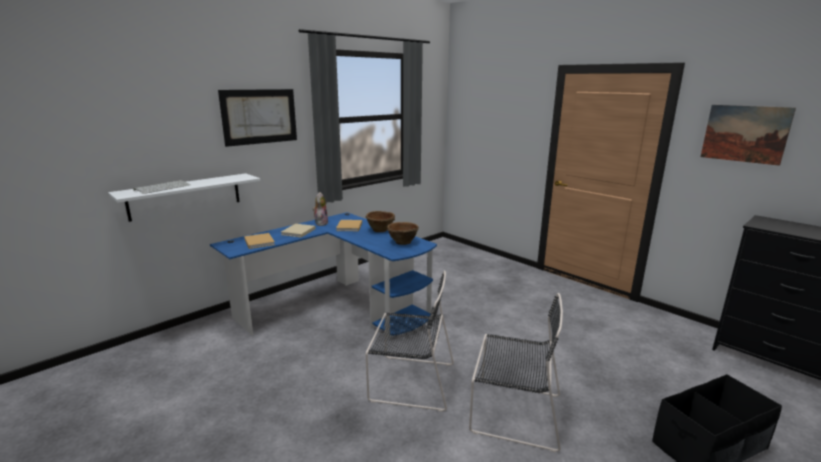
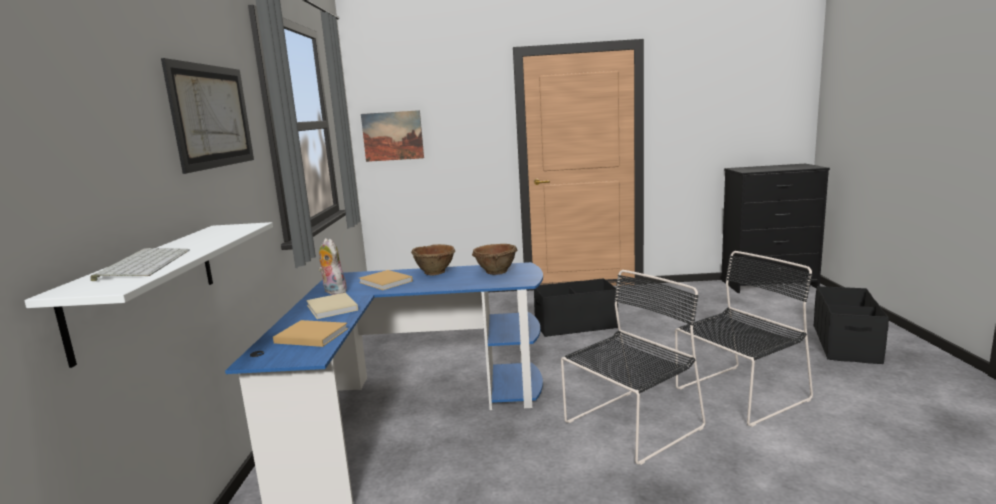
camera: 45 degrees left, 5 degrees down
picture [701,105,796,166] -> picture moved to [361,110,424,162]
none -> black storage box [534,278,618,337]

